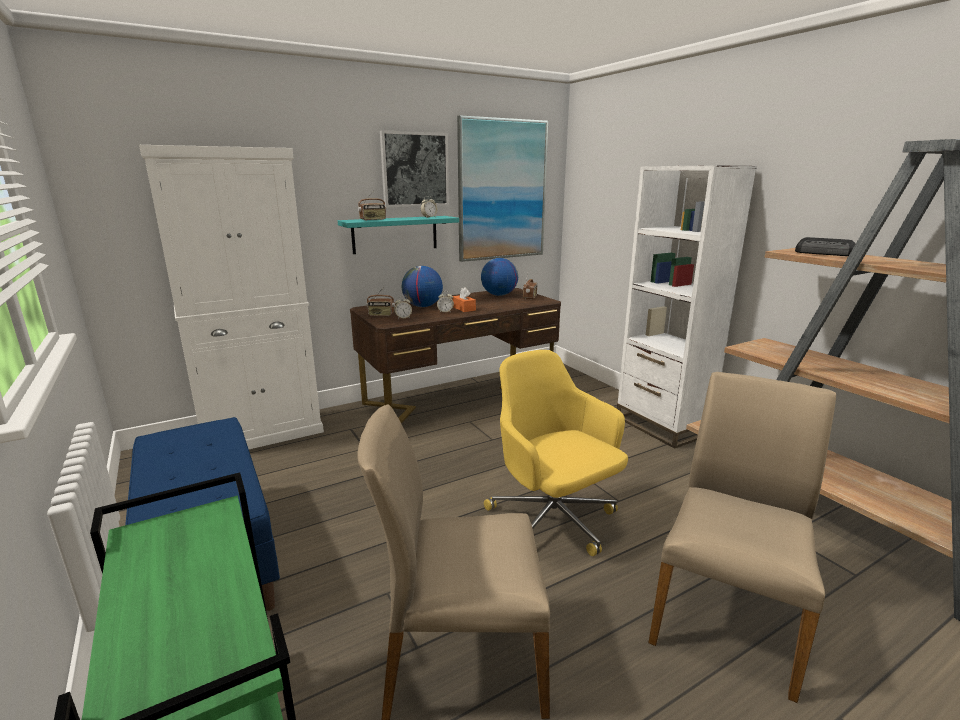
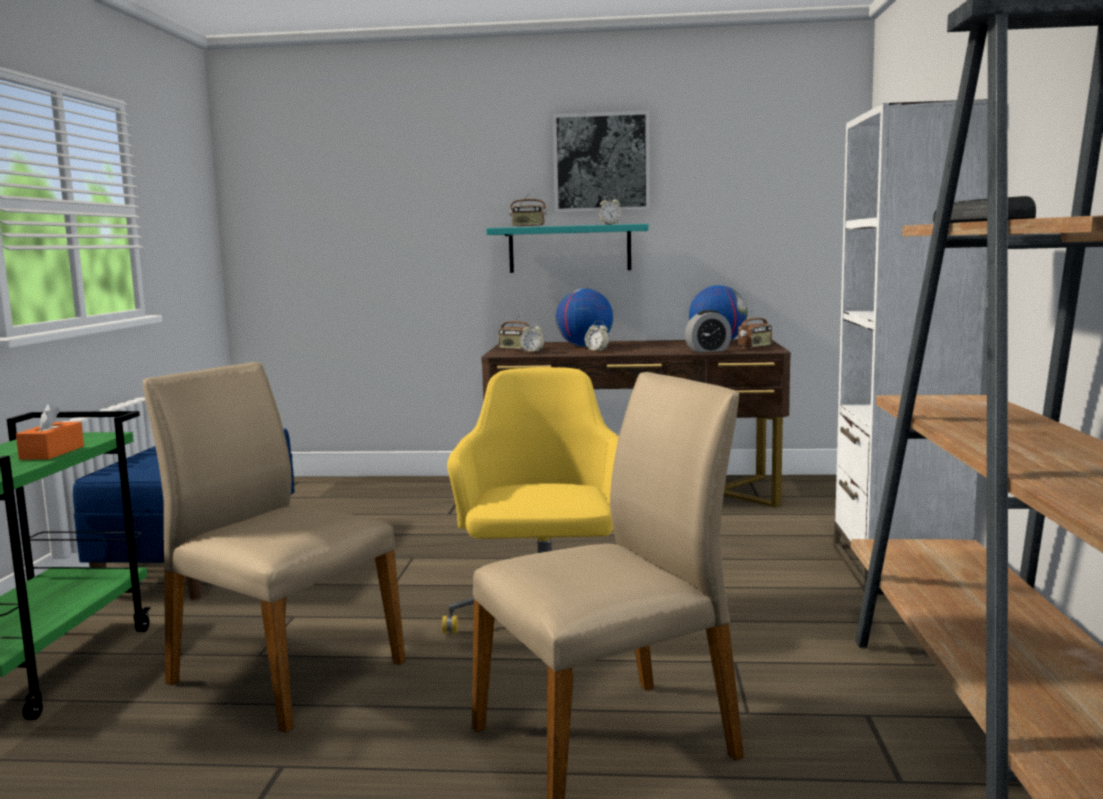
camera: 35 degrees right, 10 degrees down
white cabinet [139,145,324,449] -> none
orange tissue box [452,287,476,312] -> orange tissue box moved to [16,403,84,460]
picture [457,115,548,262] -> none
none -> alarm clock [685,310,732,353]

